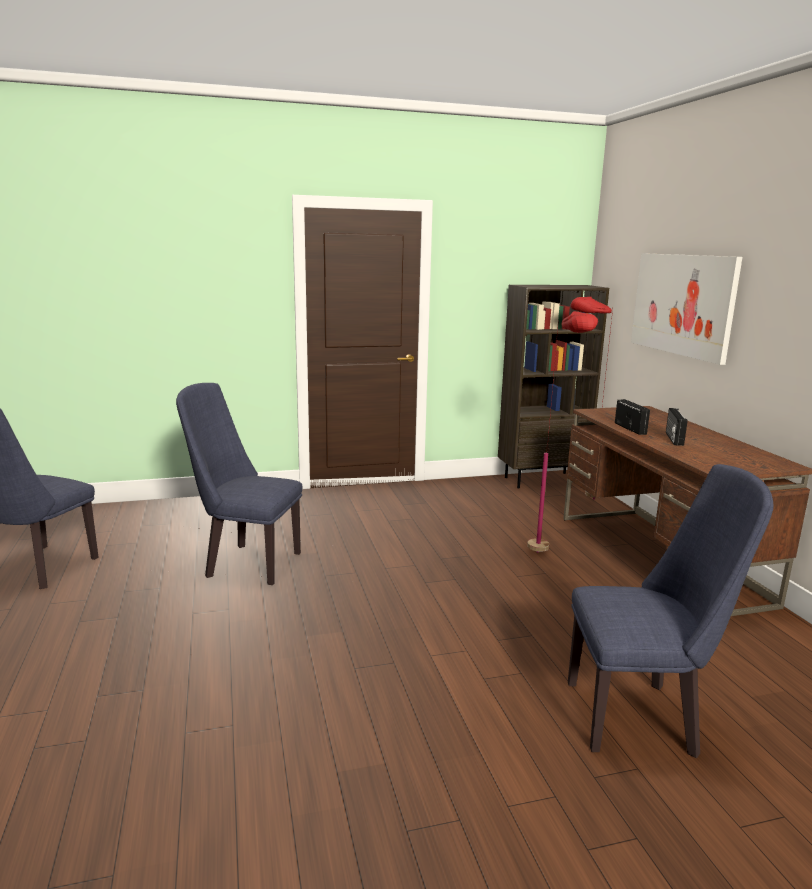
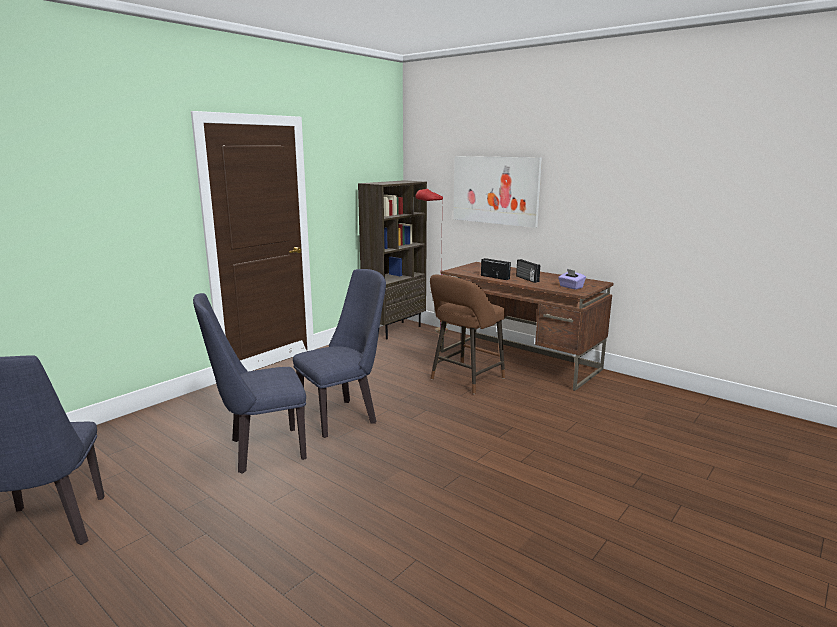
camera: 35 degrees left, 0 degrees up
red floor lamp [527,311,598,553] -> brown stool [430,275,505,394]
blue chair [568,464,773,758] -> blue chair moved to [293,269,386,438]
none -> purple tissue box [558,269,586,290]

